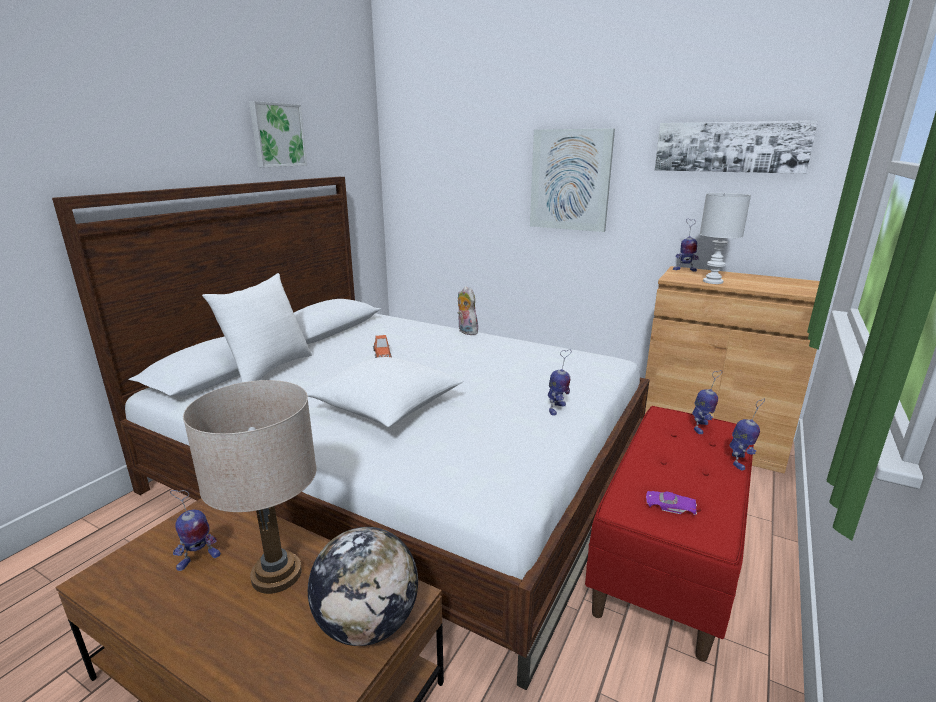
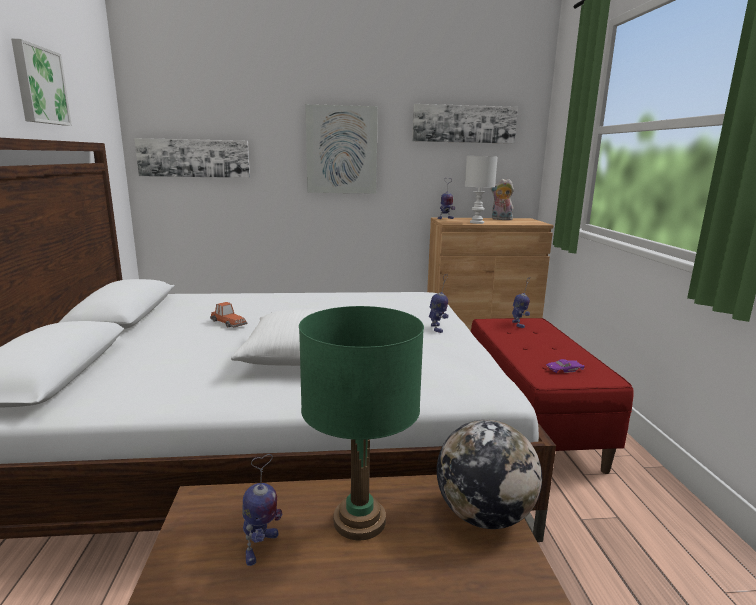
camera: 35 degrees left, 5 degrees down
beige table lamp [183,380,317,594] -> green table lamp [299,306,424,540]
white pillow [202,273,312,382] -> none
plush toy [458,286,478,335] -> plush toy moved to [491,179,514,220]
toy robot [729,398,765,471] -> none
none -> picture [134,138,250,178]

